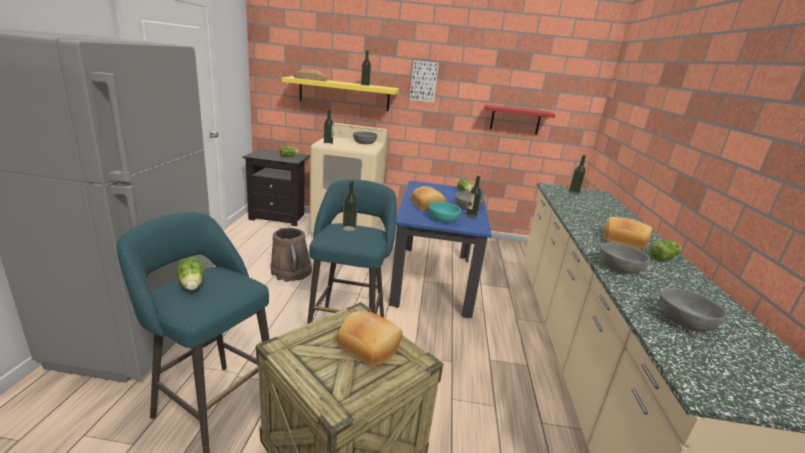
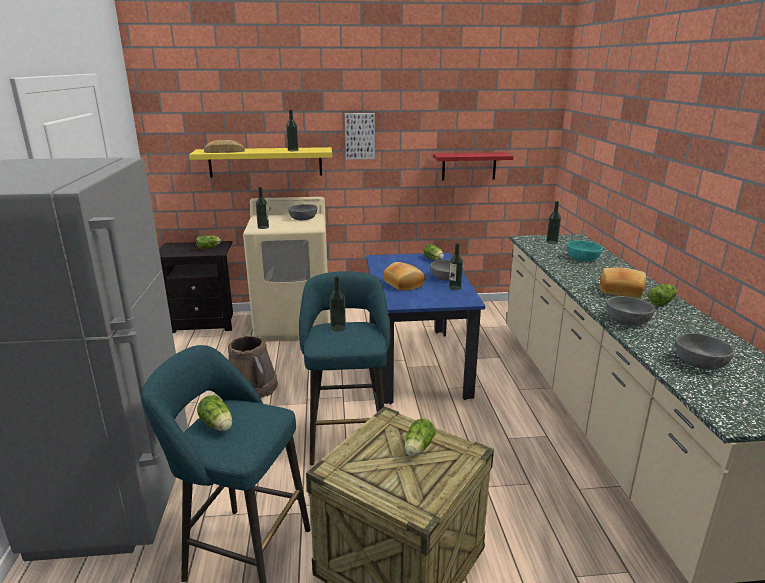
camera: 10 degrees left, 0 degrees up
bread [337,311,403,367] -> lettuce [404,419,436,456]
turquoise bowl [428,202,461,223] -> turquoise bowl moved to [567,240,603,261]

